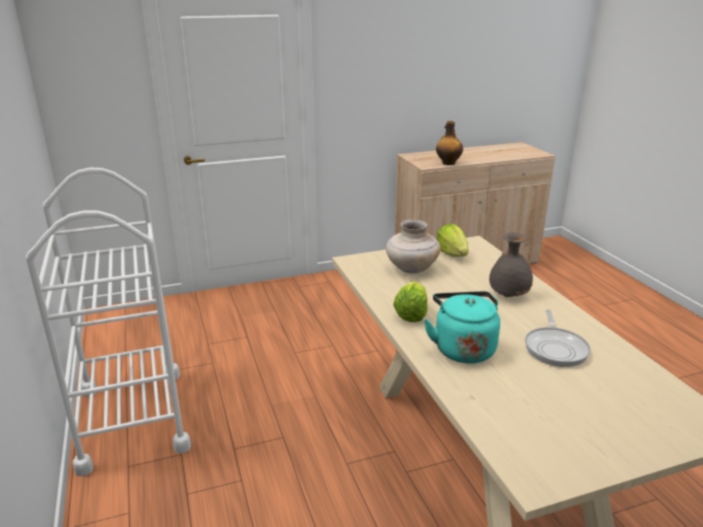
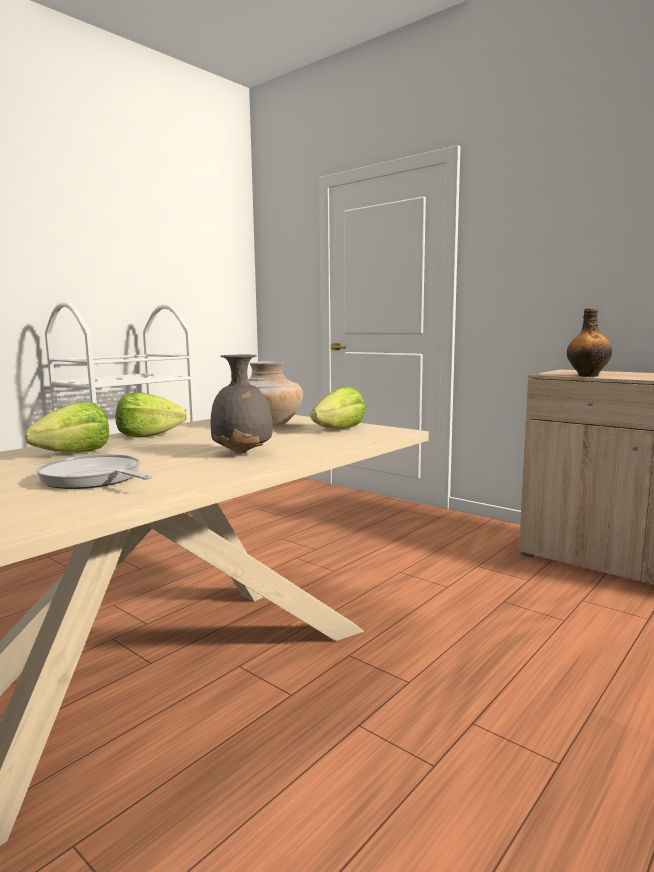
camera: 60 degrees right, 15 degrees down
turquoise kettle [424,291,500,364] -> lettuce [25,402,109,452]
frying pan [525,310,591,367] -> frying pan turned 60 degrees clockwise [36,454,153,489]

